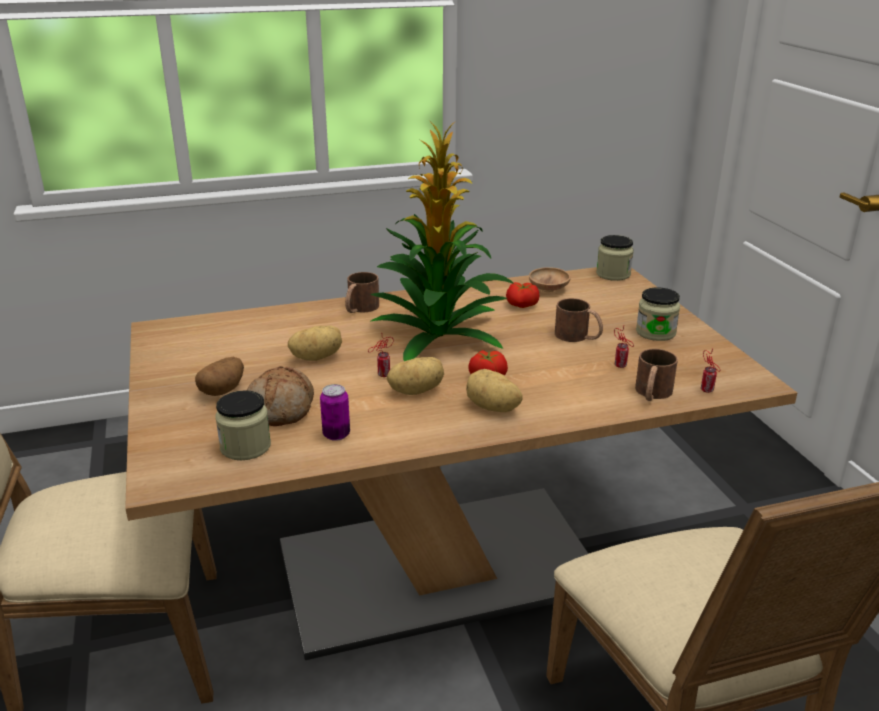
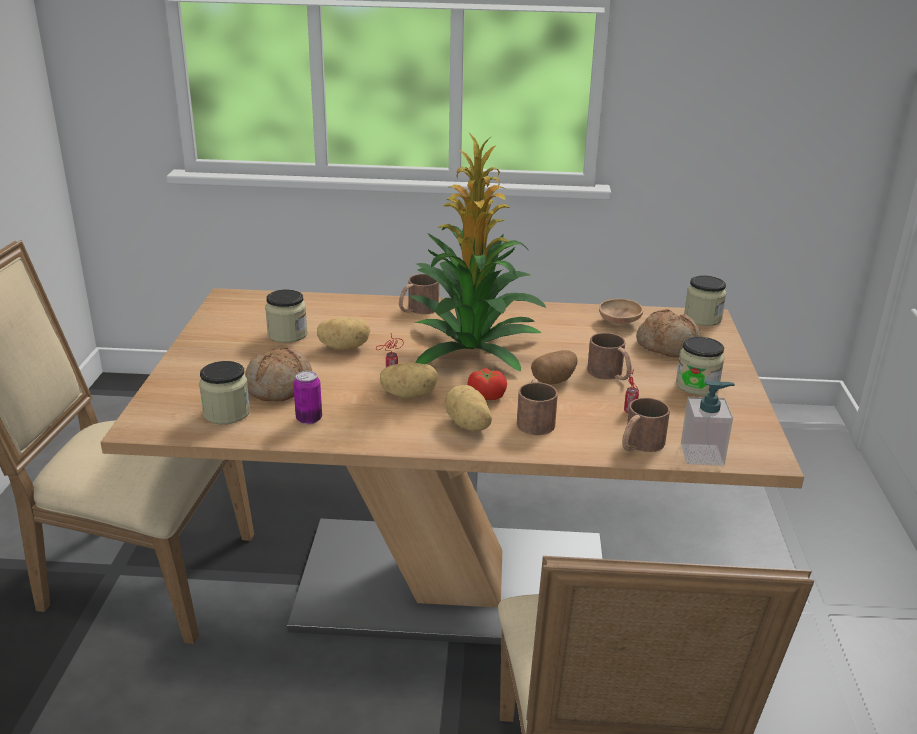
camera: 20 degrees right, 0 degrees up
potato [195,357,244,396] -> potato moved to [531,350,578,384]
tomato [506,282,539,308] -> none
can [701,348,720,393] -> soap dispenser [681,381,735,466]
none -> jar [265,289,307,343]
none -> brown mug [517,379,558,435]
none -> bread [636,309,702,357]

